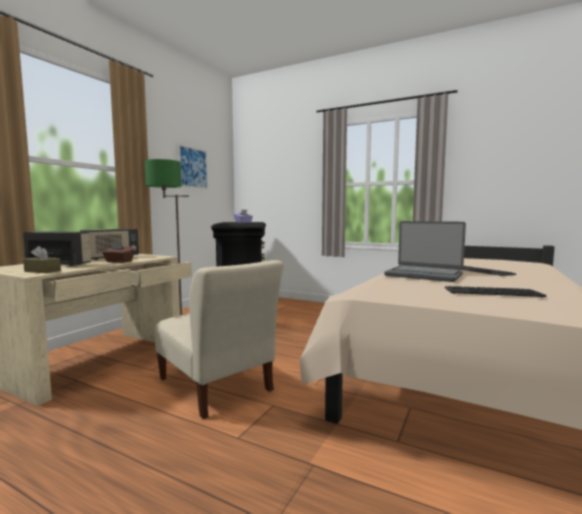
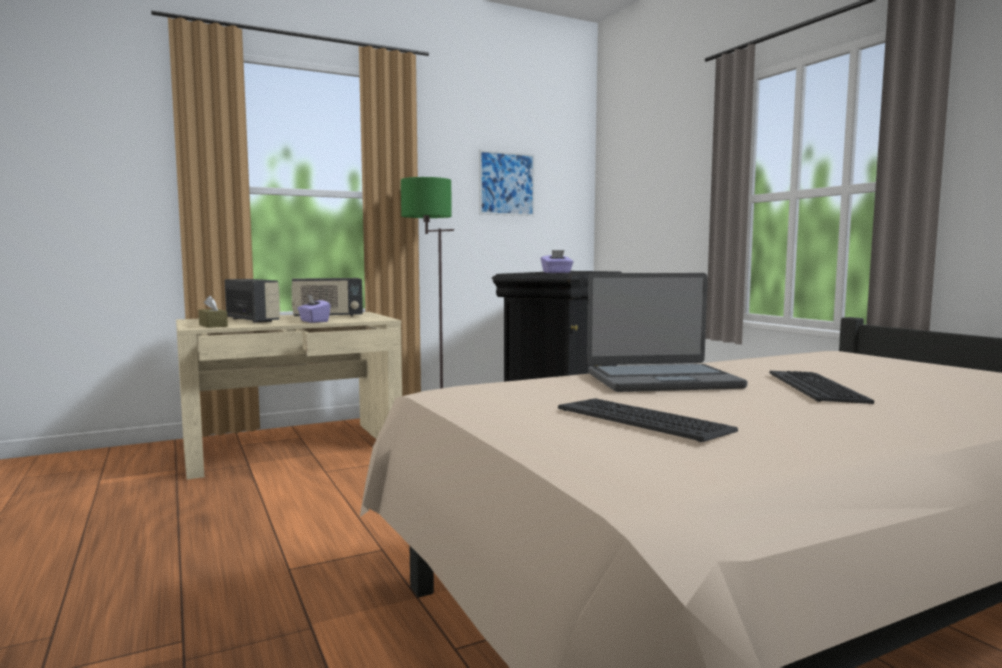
camera: 35 degrees right, 0 degrees up
brown tissue box [102,242,134,263] -> purple tissue box [297,294,331,323]
beige chair [155,260,284,419] -> none
laptop [384,221,466,282] -> laptop turned 75 degrees counterclockwise [587,273,747,392]

